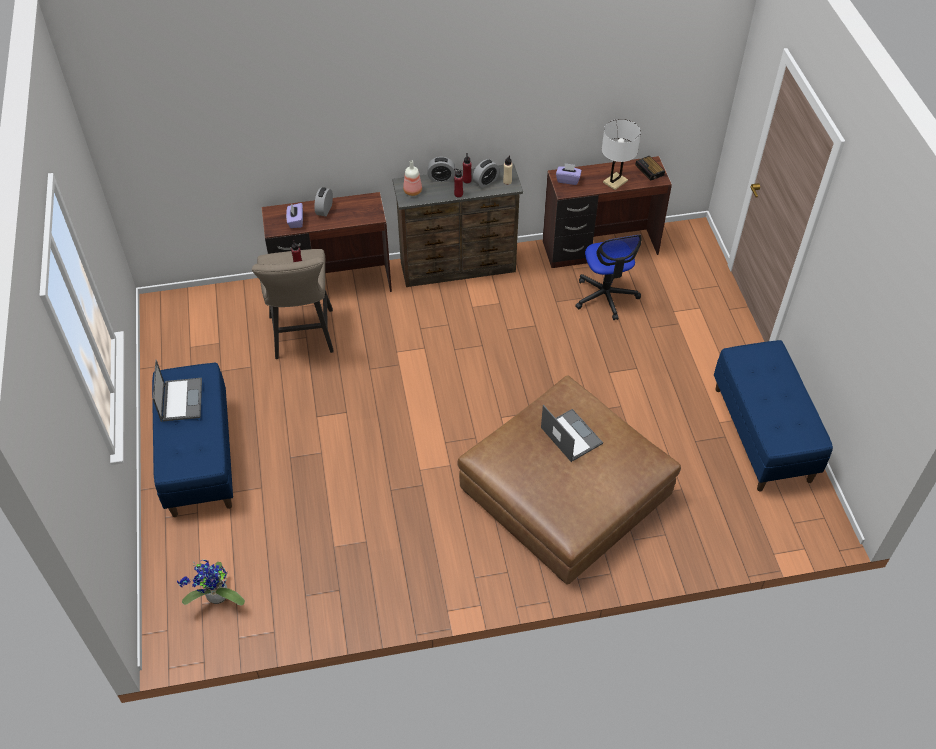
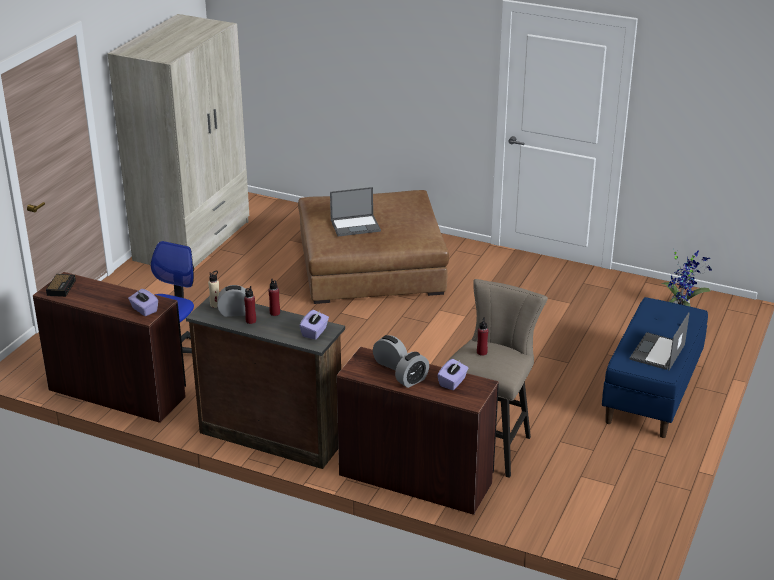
camera: 145 degrees left, 20 degrees down
bottle [403,160,422,196] -> purple tissue box [300,310,329,340]
alarm clock [428,157,455,182] -> alarm clock moved to [373,335,407,370]
laptop [541,405,603,462] -> laptop turned 105 degrees counterclockwise [330,187,381,237]
white table lamp [602,119,641,190] -> none
blue bench [714,340,833,491] -> beige wardrobe [108,14,249,268]

